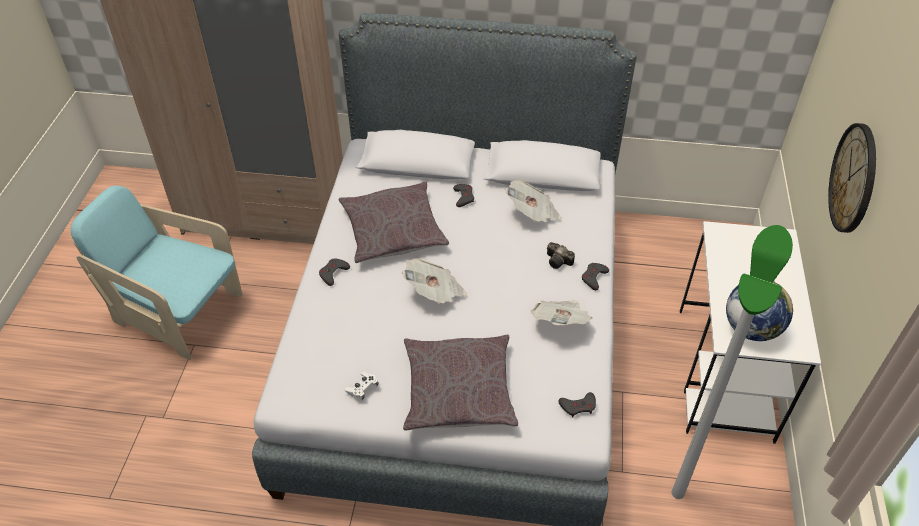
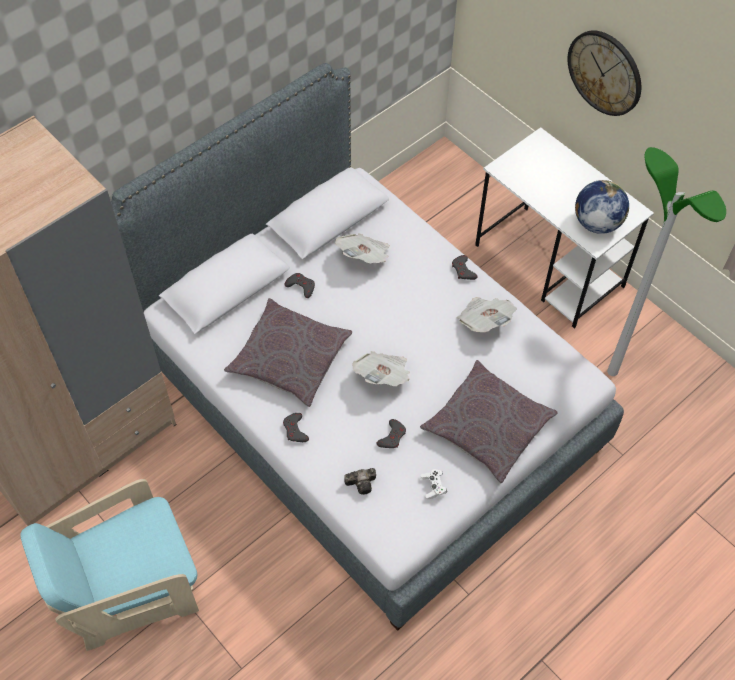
camera: 50 degrees left, 10 degrees up
camera [547,242,575,269] -> camera moved to [344,468,376,495]
grey game controller [558,392,596,417] -> grey game controller moved to [377,419,406,448]

